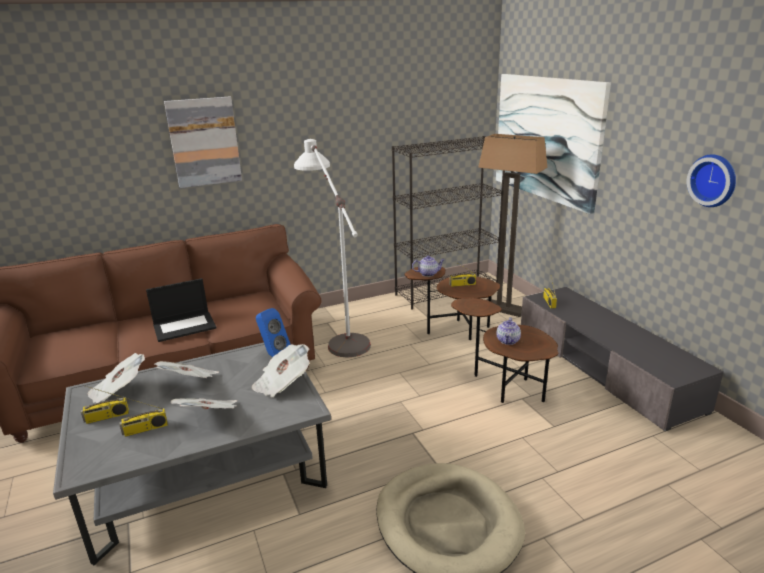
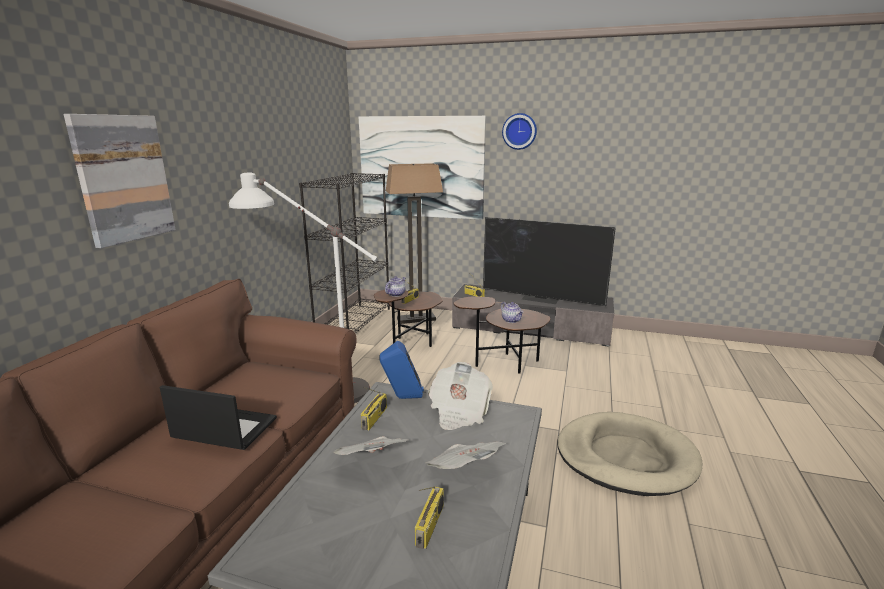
camera: 50 degrees left, 5 degrees down
radio [81,385,129,424] -> radio moved to [361,387,387,430]
newspaper [88,353,145,404] -> none
laptop [146,278,216,342] -> laptop turned 90 degrees counterclockwise [160,385,277,450]
wall clock [687,154,736,207] -> wall clock moved to [502,113,537,150]
none -> television [483,217,616,306]

